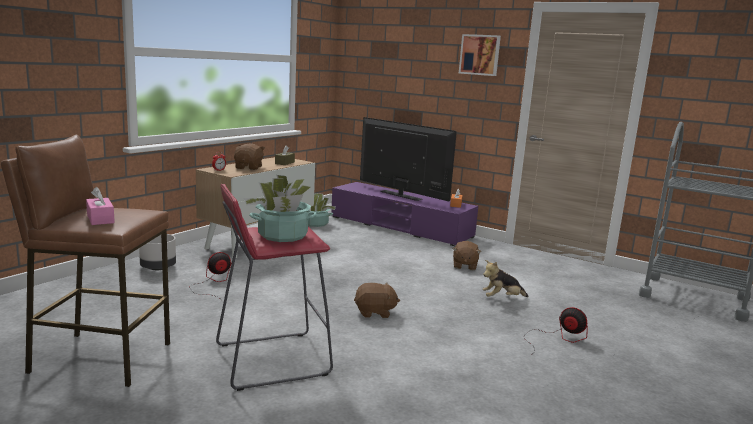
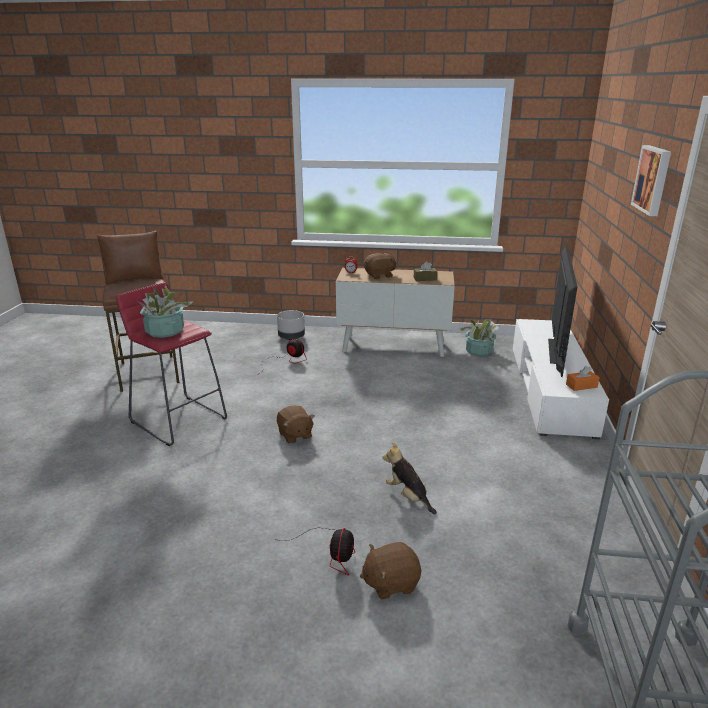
camera: 65 degrees right, 10 degrees up
pink tissue box [86,187,115,225] -> none
purple tv stand [331,182,478,246] -> white tv stand [513,319,609,439]
brown plush toy [453,241,481,270] -> brown plush toy moved to [360,542,421,600]

